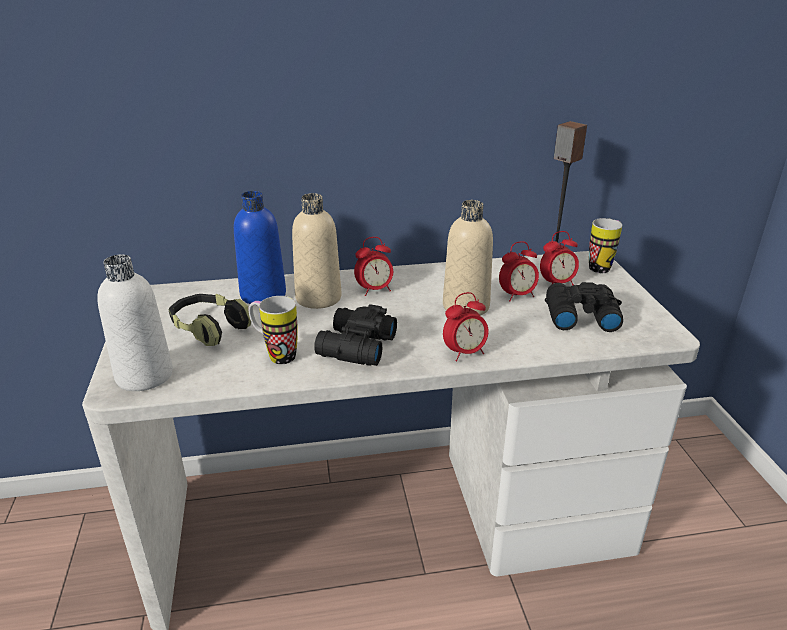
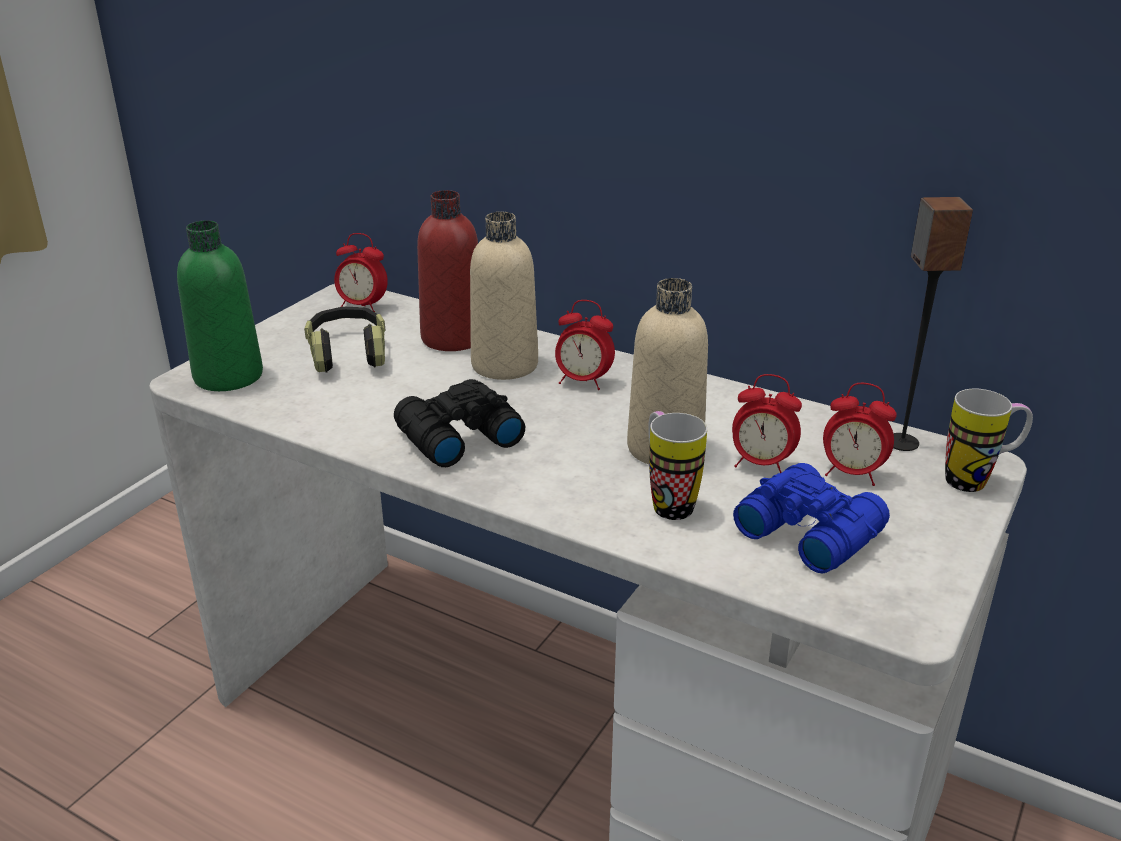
camera: 40 degrees right, 0 degrees up
white bottle [97,255,173,391] -> green bottle [177,220,263,391]
blue bottle [234,191,286,304] -> red bottle [417,190,478,351]
mug [249,296,298,364] -> mug moved to [648,411,707,520]
alarm clock [443,292,489,361] -> alarm clock moved to [334,233,388,312]
black binoculars [545,282,623,332] -> blue binoculars [733,463,890,574]

